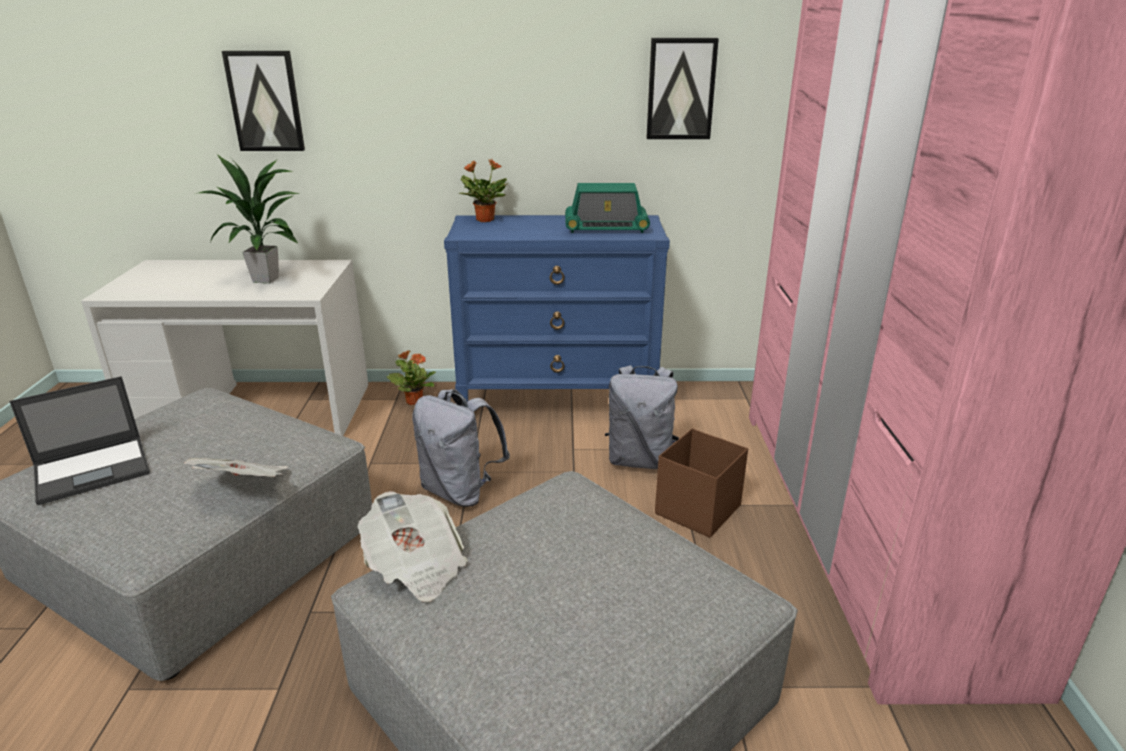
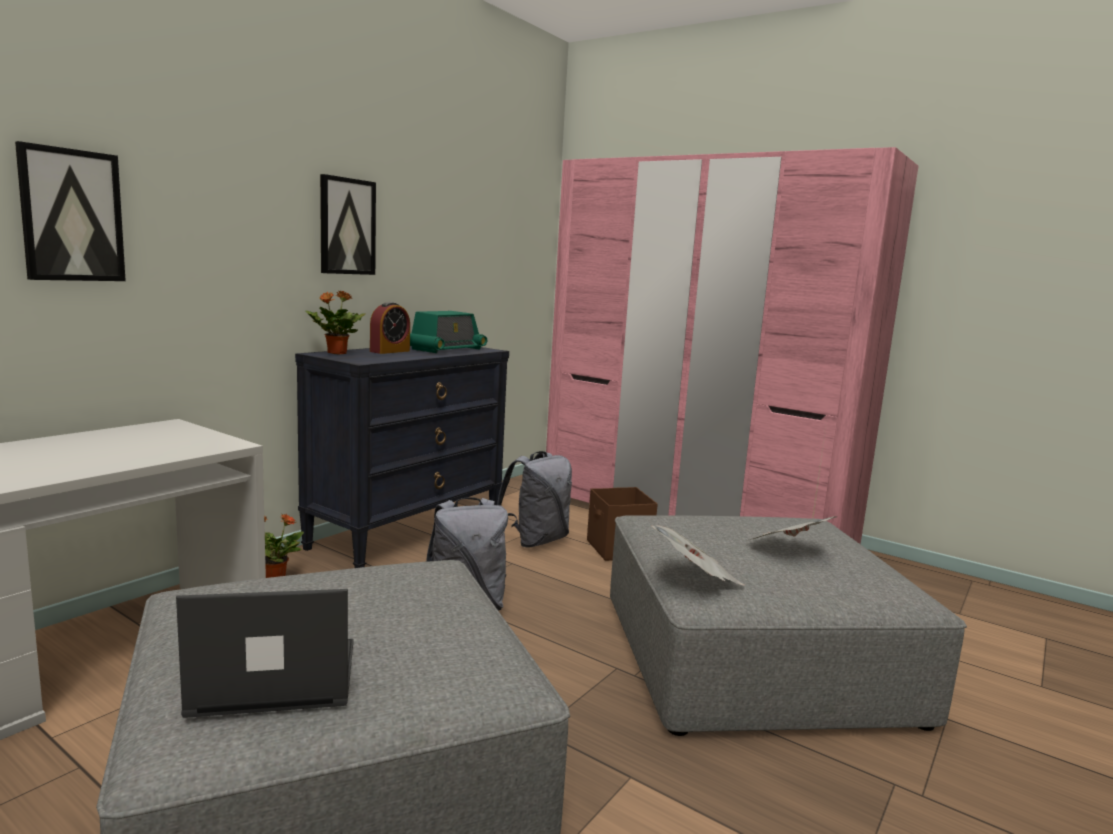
camera: 55 degrees left, 15 degrees down
laptop [9,376,150,505] -> laptop turned 105 degrees counterclockwise [176,589,354,718]
newspaper [184,458,287,477] -> newspaper moved to [750,516,836,540]
potted plant [193,154,299,284] -> none
blue dresser [444,215,670,402] -> black dresser [295,346,509,568]
picture [646,38,719,139] -> picture moved to [320,174,376,275]
none -> alarm clock [370,302,410,354]

